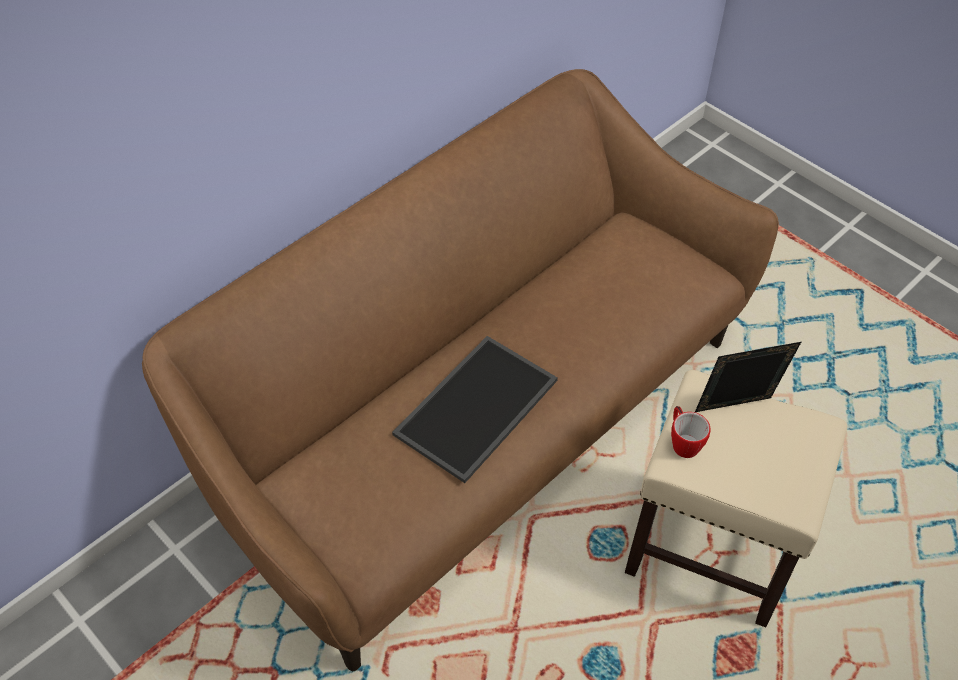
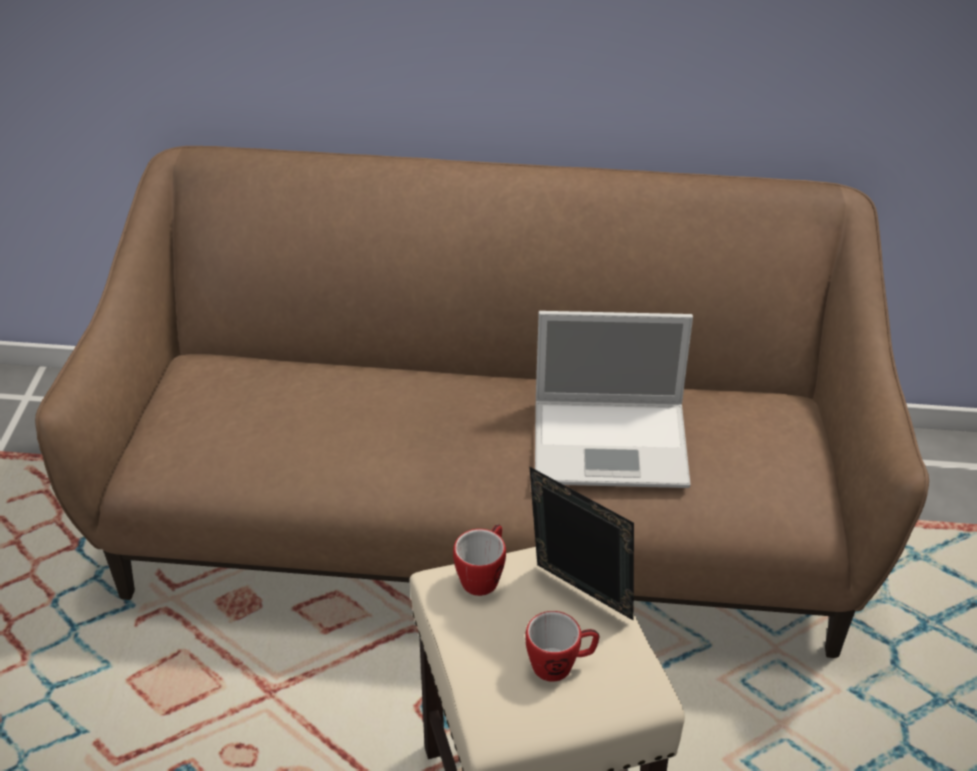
camera: 50 degrees right, 10 degrees down
tray [392,336,558,483] -> none
none -> mug [525,611,599,682]
none -> laptop [535,311,693,488]

